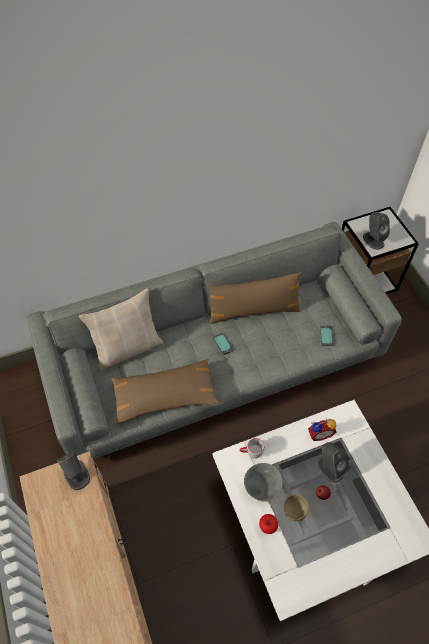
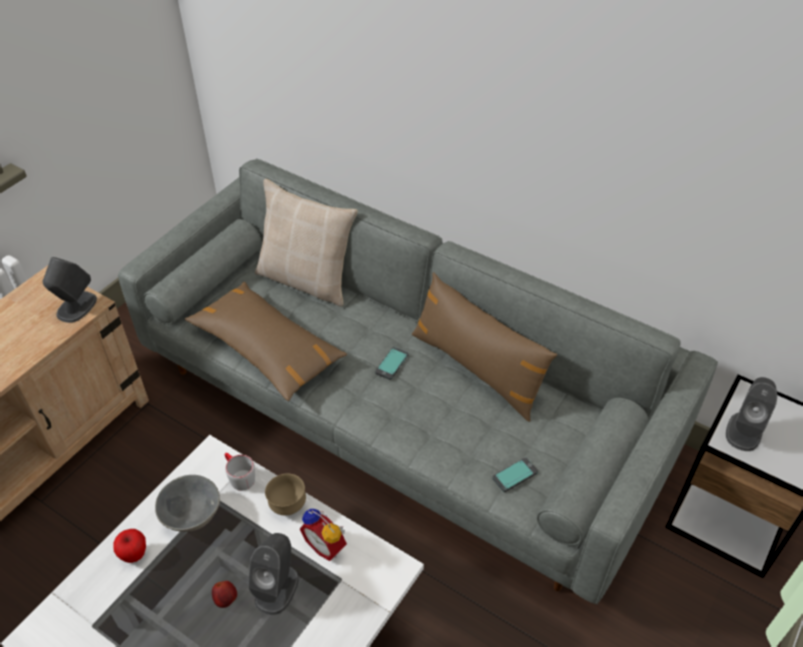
camera: 55 degrees right, 10 degrees down
brown bowl [284,494,309,522] -> brown bowl moved to [265,474,306,516]

